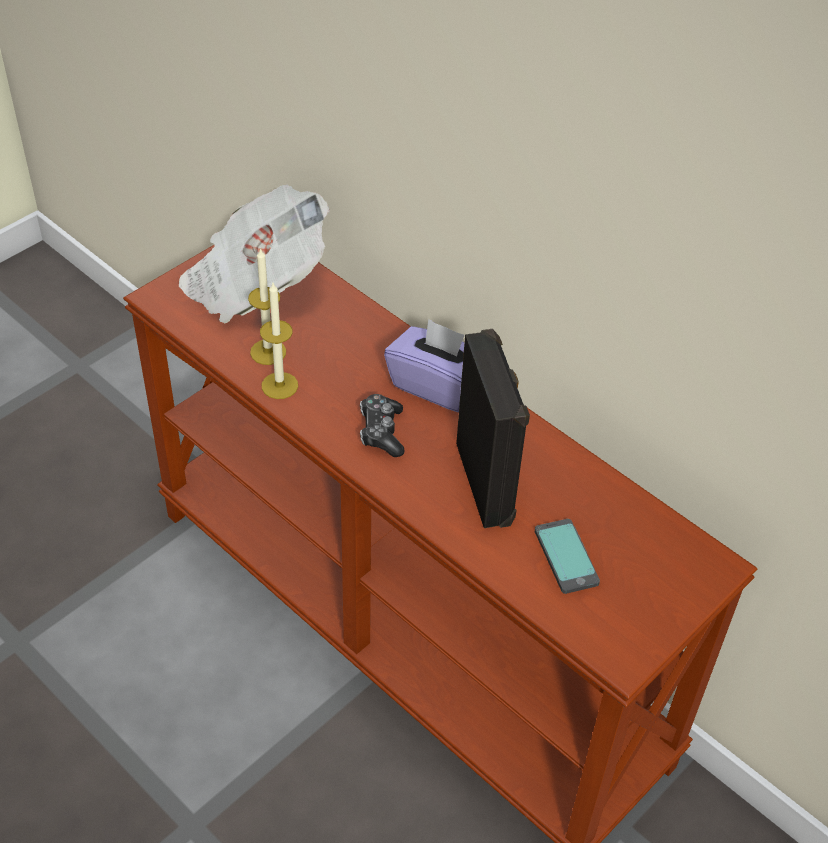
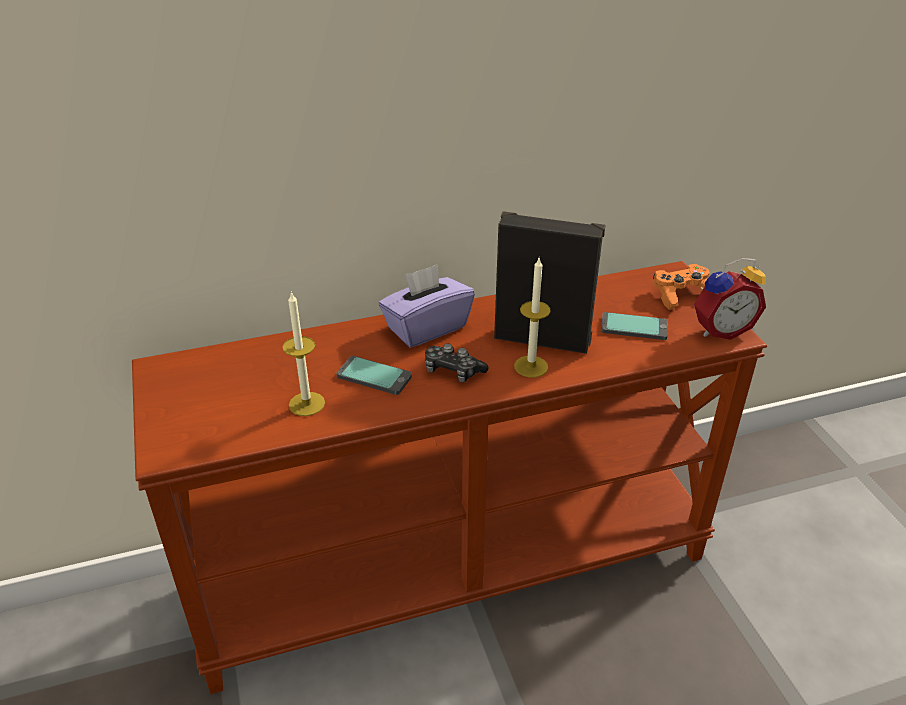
camera: 60 degrees left, 10 degrees down
newspaper [179,184,330,324] -> none
candle [260,283,298,399] -> candle moved to [514,258,551,377]
none -> phone [336,356,412,395]
none -> orange game controller [653,264,710,310]
none -> alarm clock [694,258,766,340]

